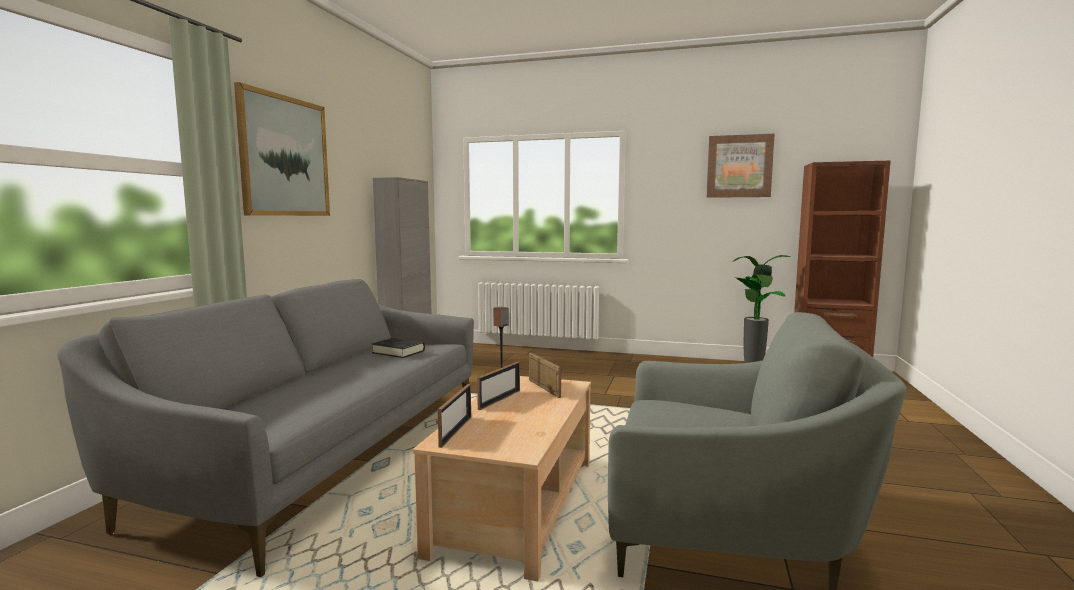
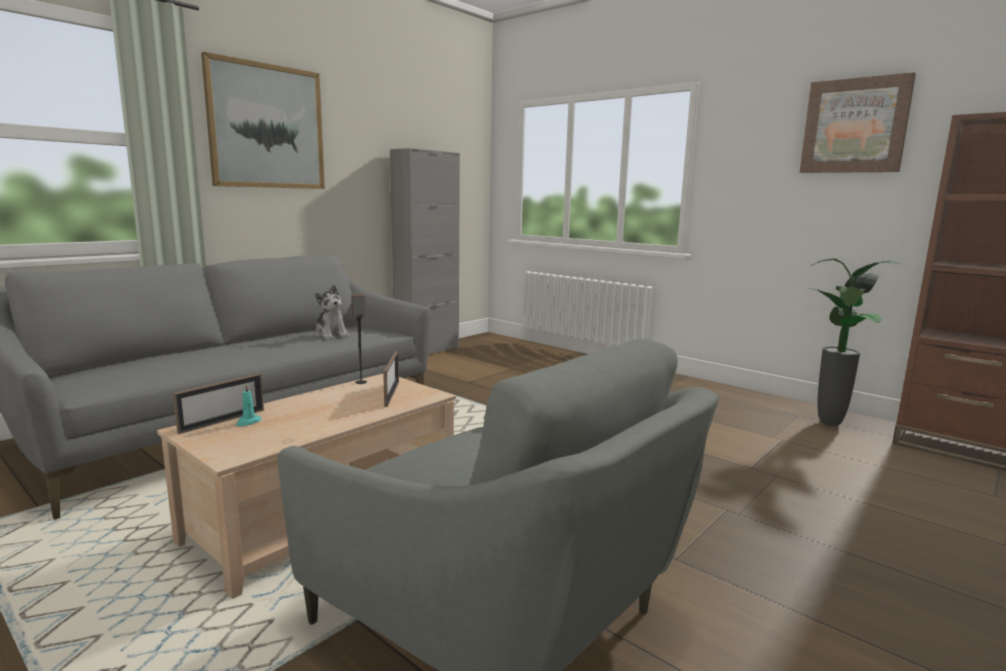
camera: 25 degrees right, 5 degrees up
black book [372,338,425,358] -> plush toy [314,285,349,339]
picture frame [477,362,520,410] -> none
none -> turquoise candle [236,384,261,426]

